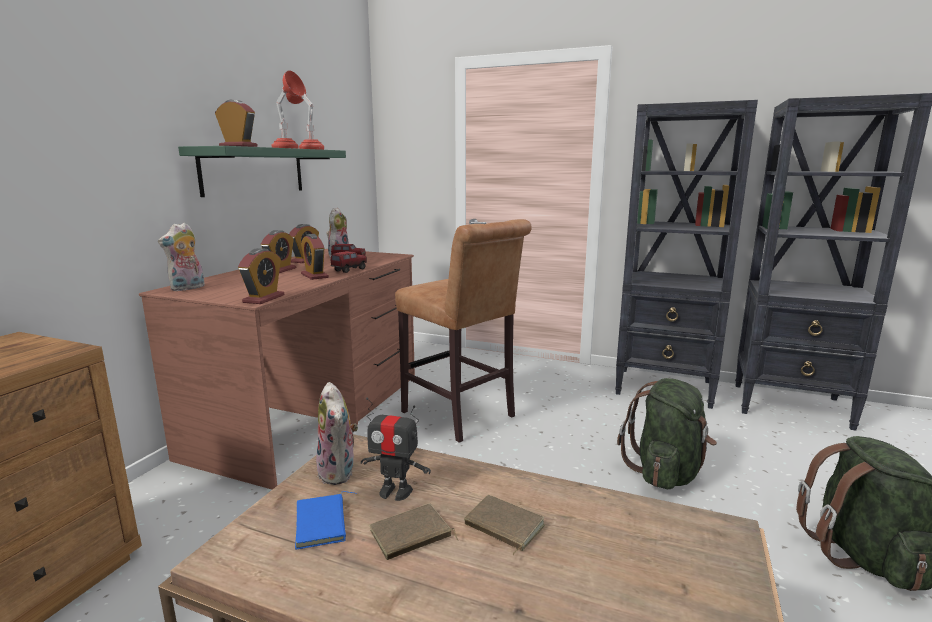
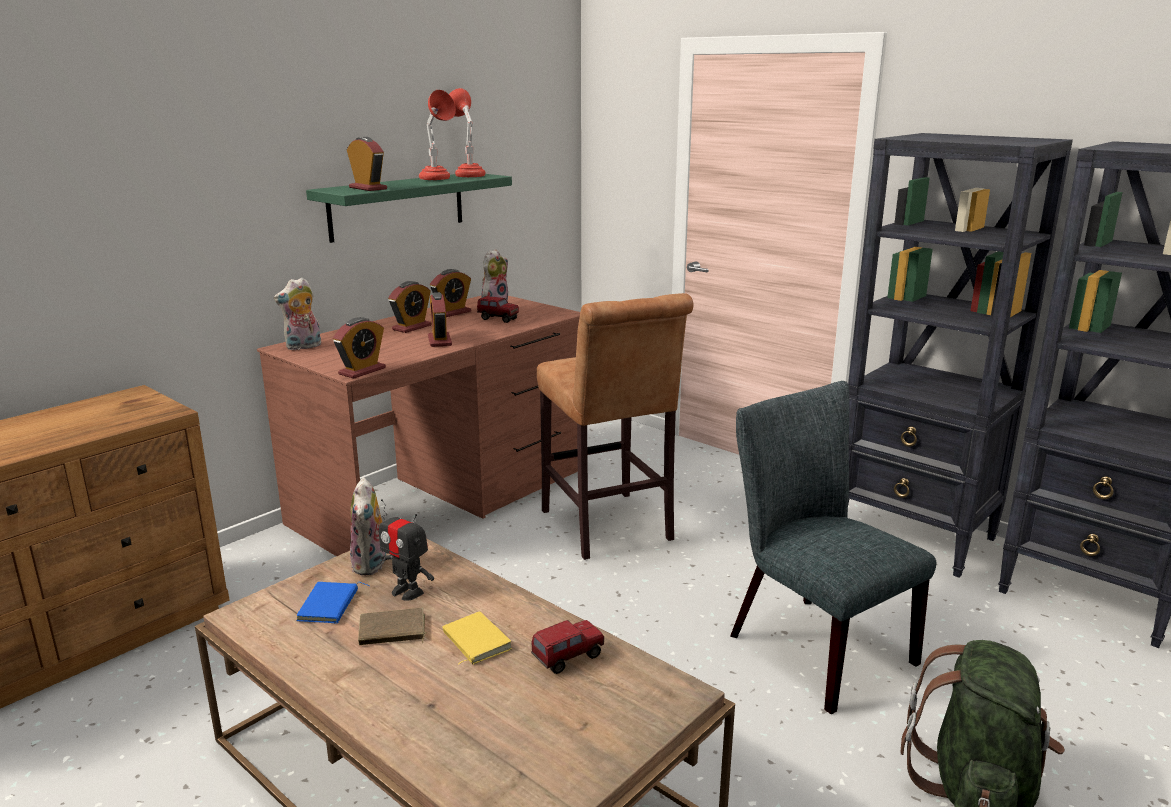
camera: 20 degrees right, 5 degrees up
toy truck [331,251,367,273] -> toy truck moved to [531,620,604,674]
brown book [464,495,545,555] -> yellow book [443,611,512,665]
green backpack [617,378,717,489] -> grey chair [730,381,936,714]

